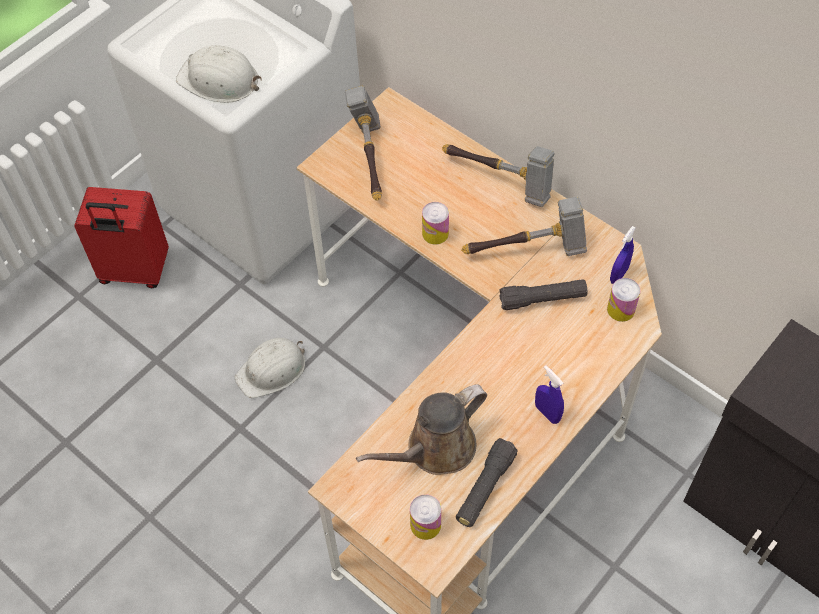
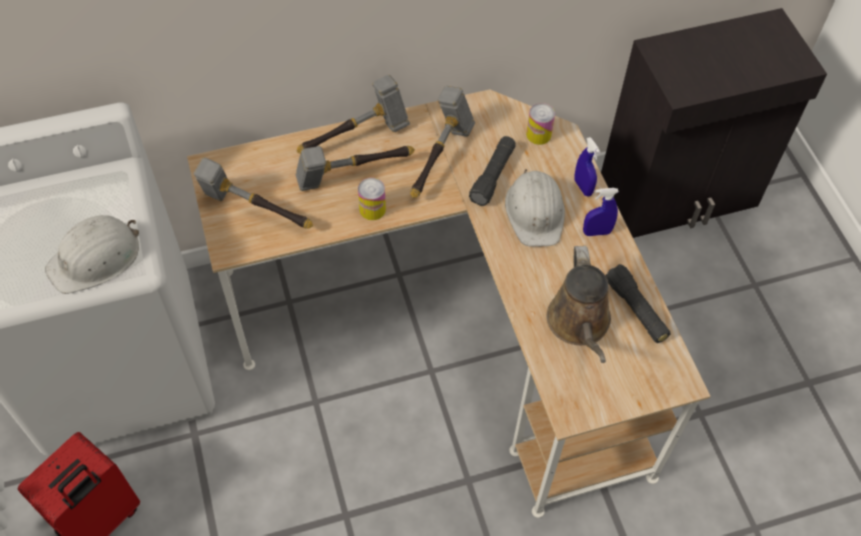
camera: 60 degrees left, 0 degrees up
white hard hat [235,338,305,398] -> white hard hat moved to [505,169,565,247]
can [410,494,441,540] -> none
blue spray bottle [610,226,636,284] -> blue spray bottle moved to [574,137,601,197]
none -> hammer [295,146,415,191]

